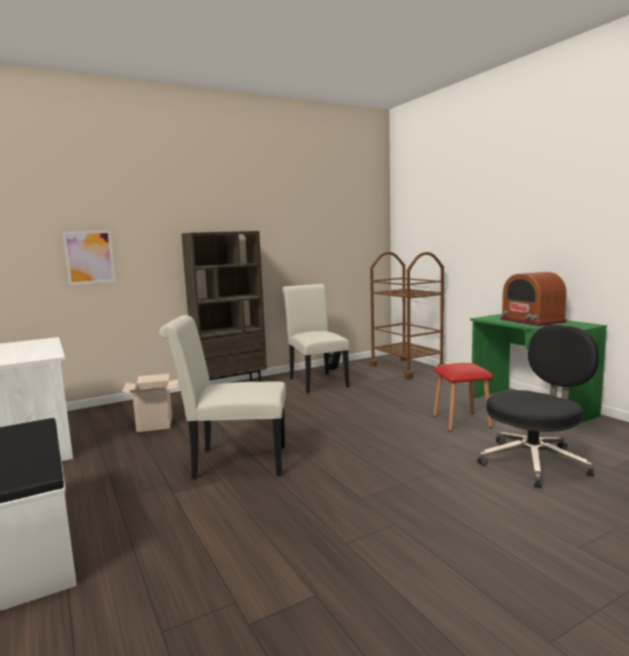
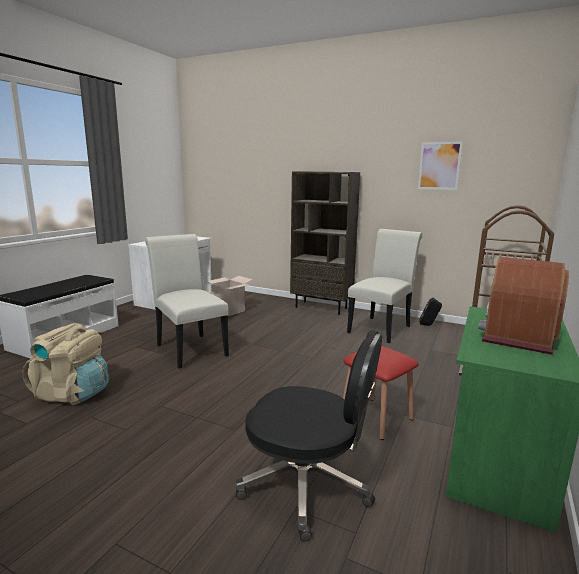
camera: 55 degrees right, 5 degrees up
picture [63,231,116,285] -> picture moved to [418,142,463,190]
none -> beige backpack [22,323,109,405]

